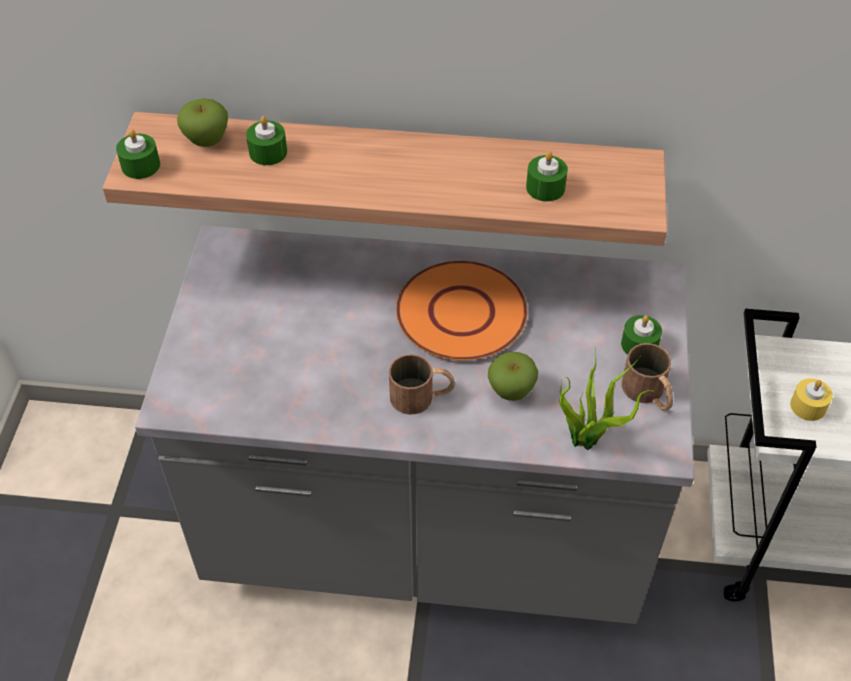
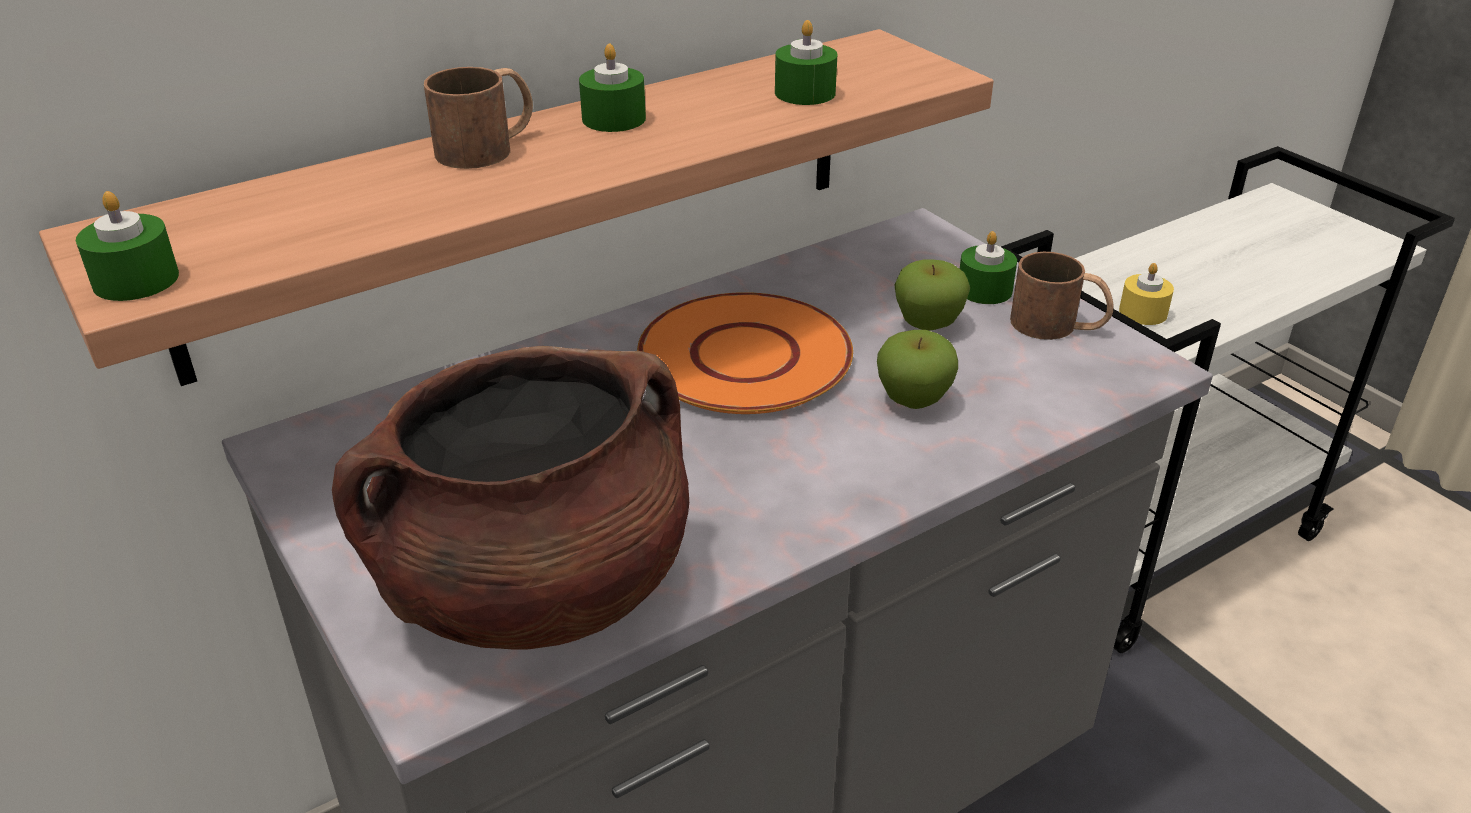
camera: 40 degrees left, 15 degrees down
apple [177,98,228,147] -> apple moved to [894,260,970,331]
green candle [246,116,287,165] -> green candle moved to [579,43,646,132]
brown mug [389,354,455,415] -> brown mug moved to [424,67,533,169]
potted plant [559,346,652,451] -> none
none -> brown cooking pot [332,346,689,650]

